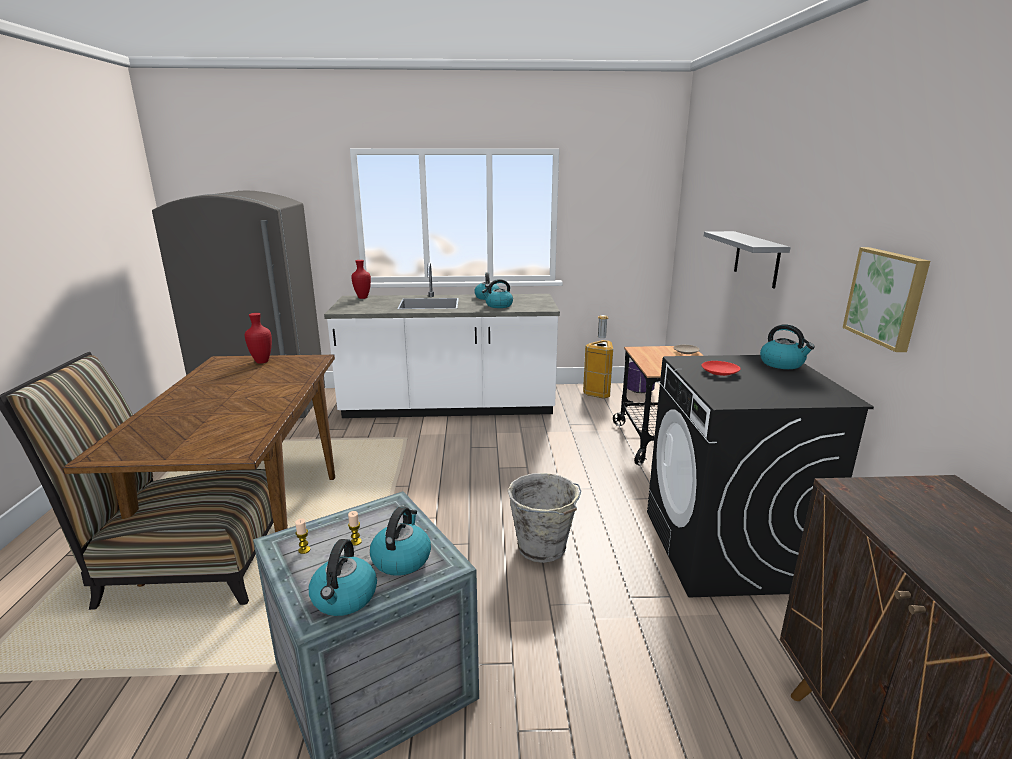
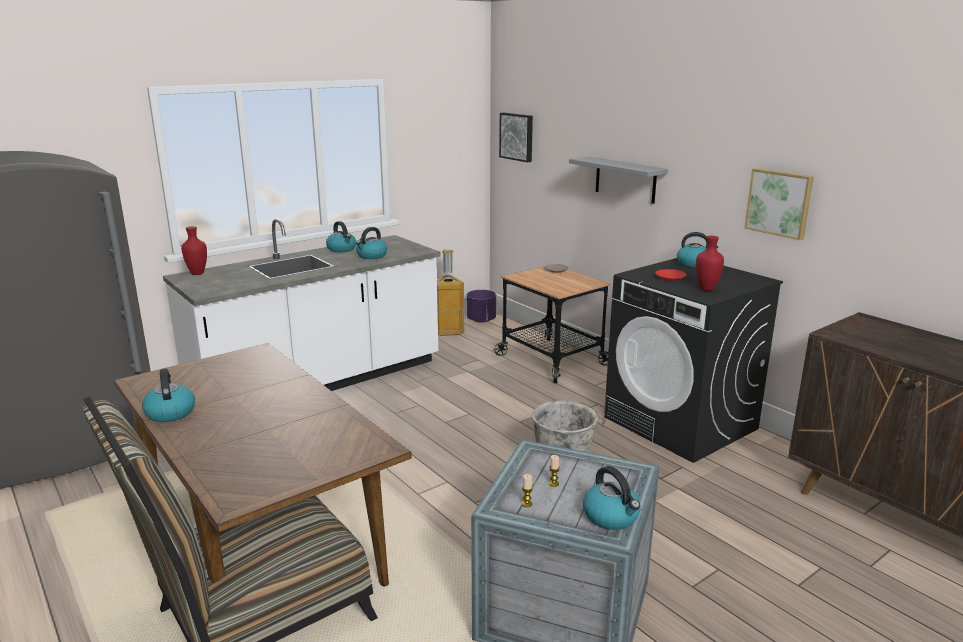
camera: 35 degrees left, 0 degrees up
red vase [245,313,272,364] -> red vase moved to [696,236,724,291]
kettle [370,506,431,576] -> kettle moved to [142,368,195,422]
none -> picture [499,113,533,162]

